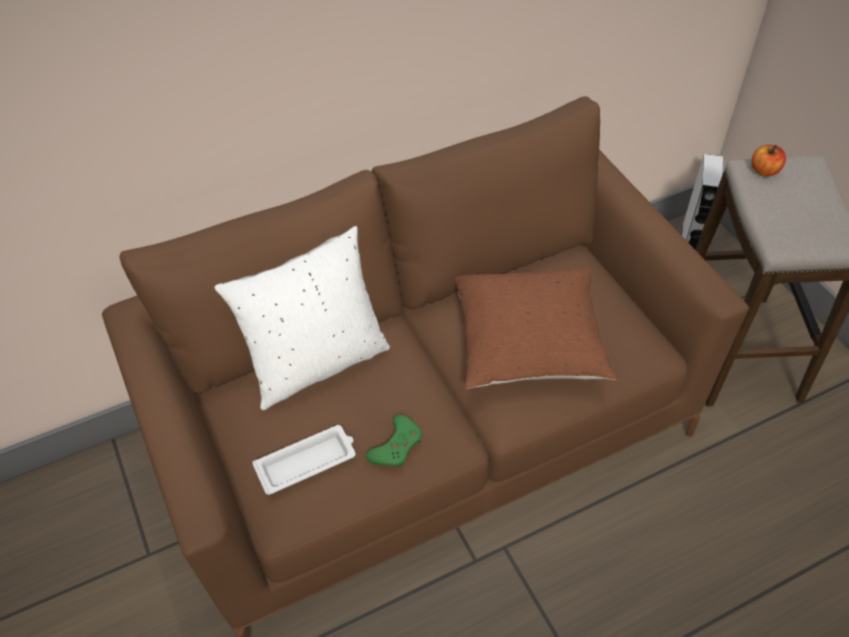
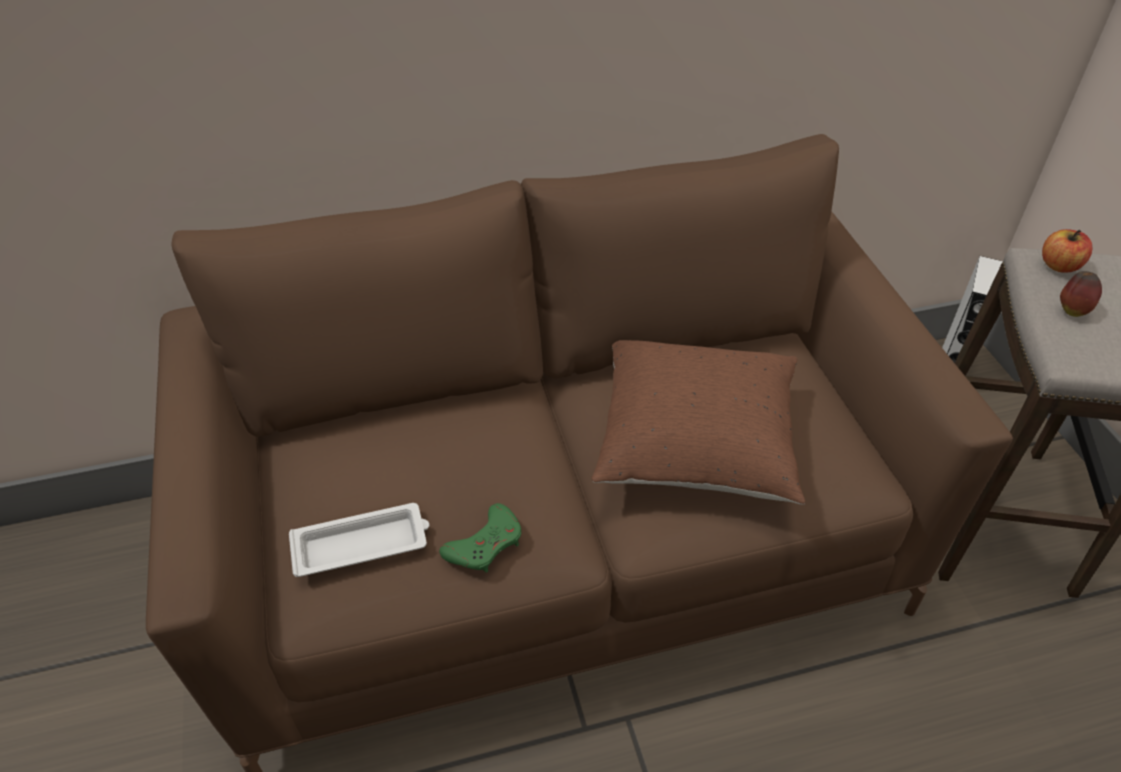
camera: 10 degrees right, 5 degrees down
white pillow [214,226,390,410] -> none
none -> apple [1060,271,1102,317]

